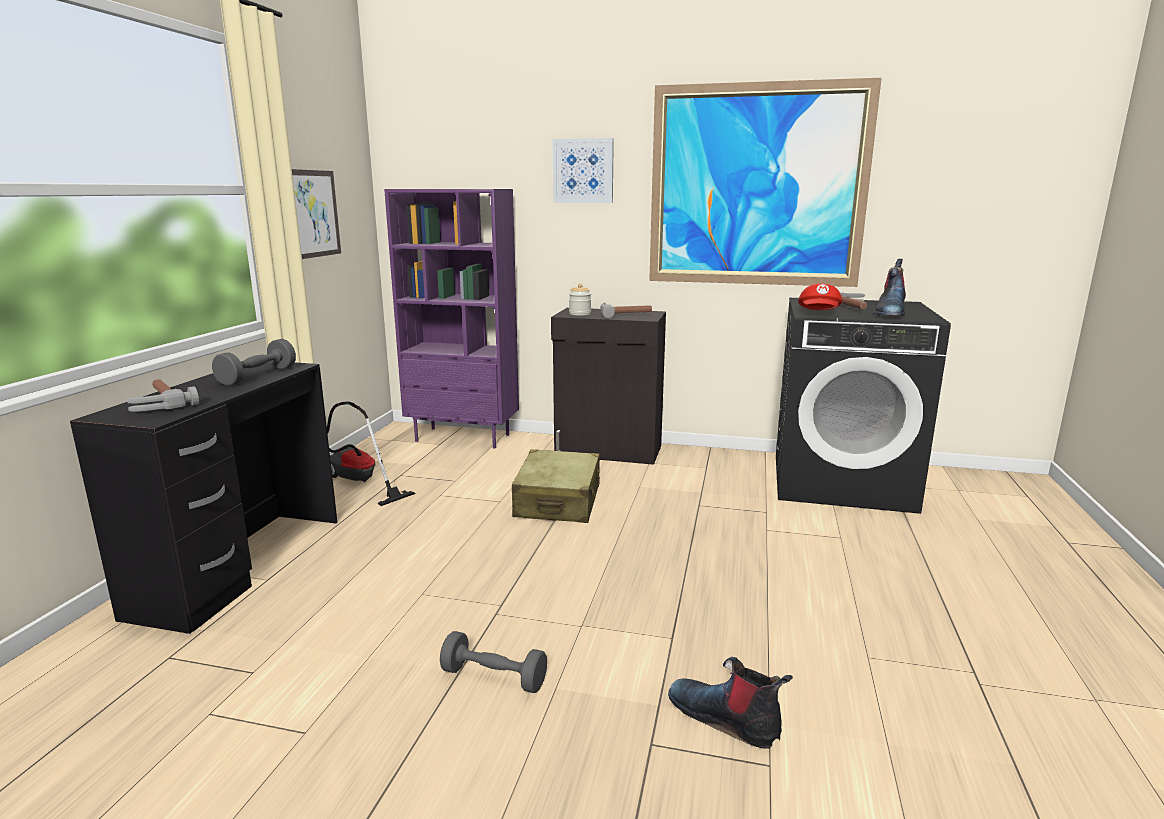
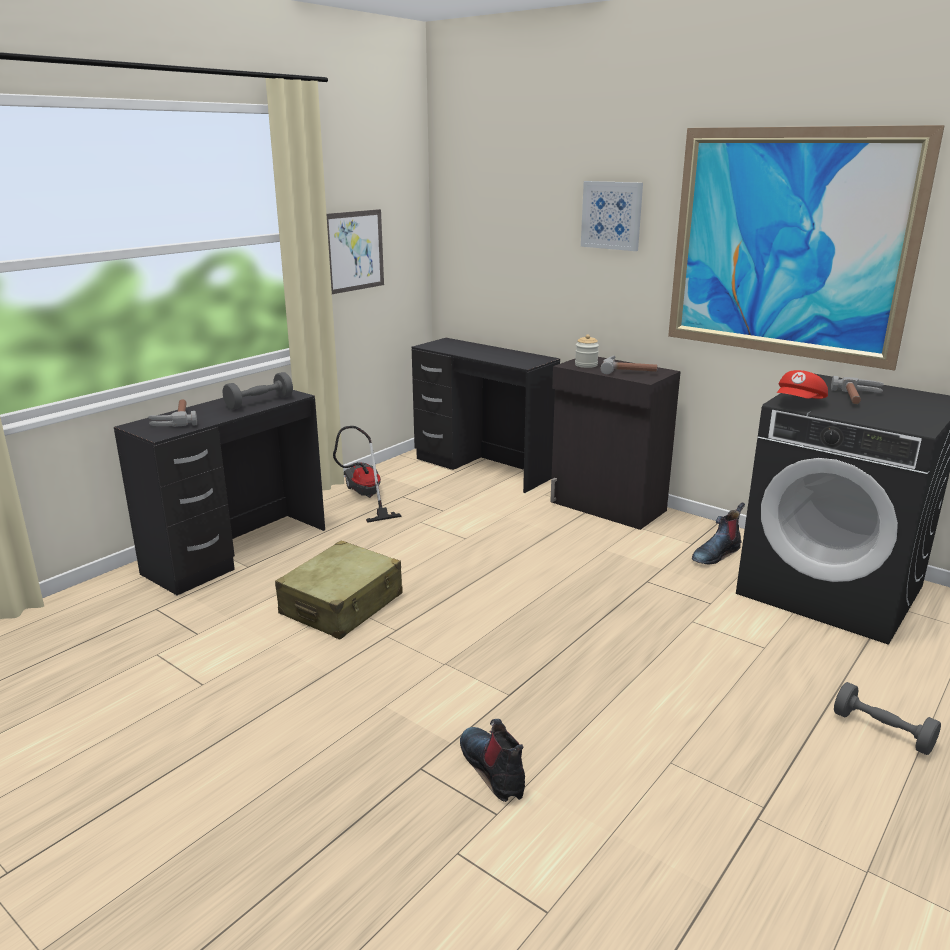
camera: 25 degrees right, 5 degrees up
purple bookcase [384,189,519,449] -> black desk [412,338,560,493]
grey dumbbell [440,631,547,693] -> grey dumbbell moved to [834,682,941,755]
beige suitcase [512,449,600,523] -> beige suitcase moved to [275,541,403,639]
boot [874,259,906,316] -> boot moved to [692,502,745,565]

